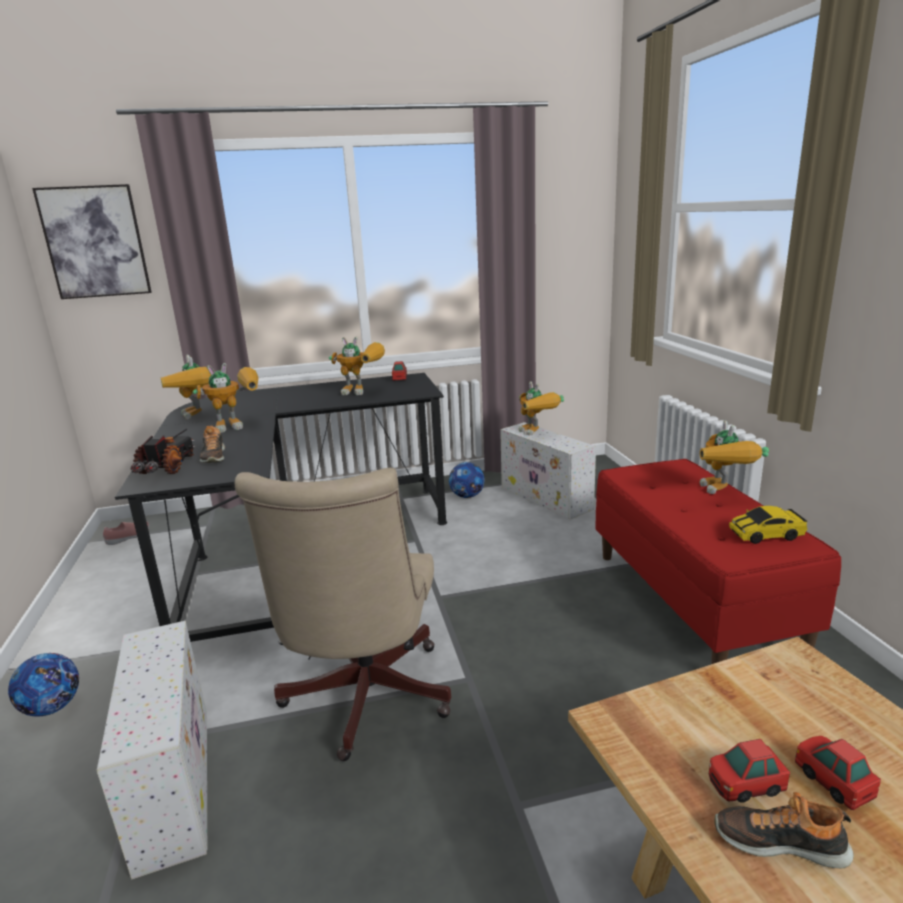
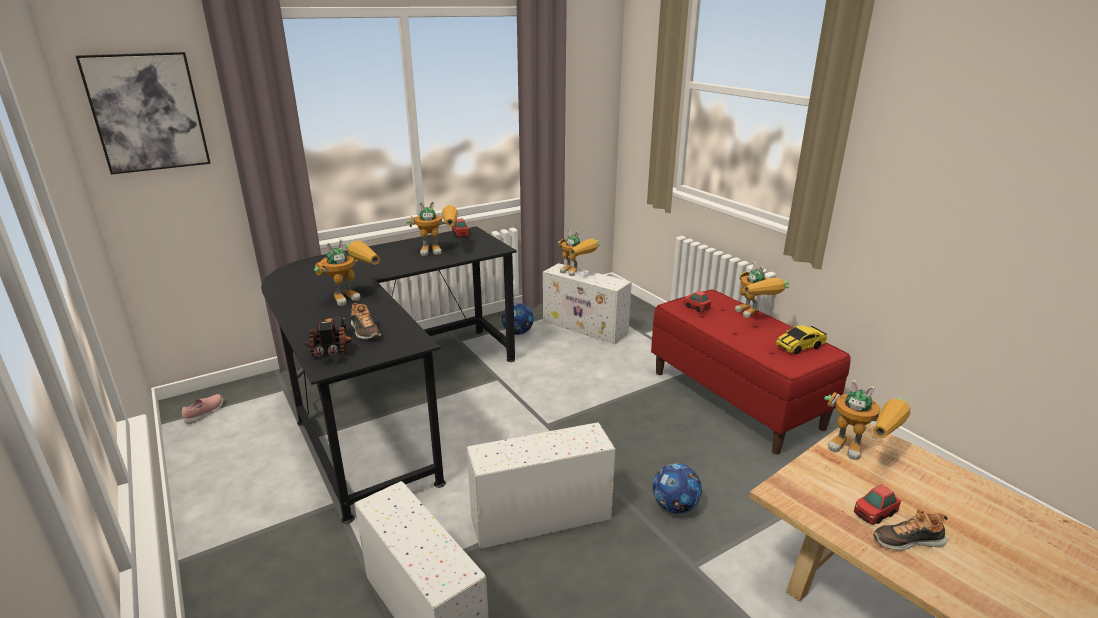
camera: 20 degrees left, 5 degrees up
football [8,653,79,717] -> football moved to [652,463,702,513]
toy robot [161,355,217,420] -> toy robot moved to [824,380,910,460]
beige office chair [235,468,451,761] -> white storage box [467,423,615,549]
toy car [795,736,881,810] -> toy car moved to [684,291,711,312]

